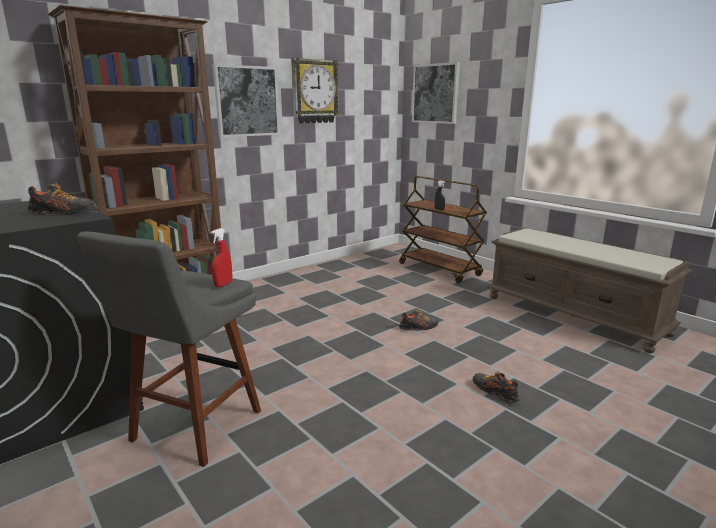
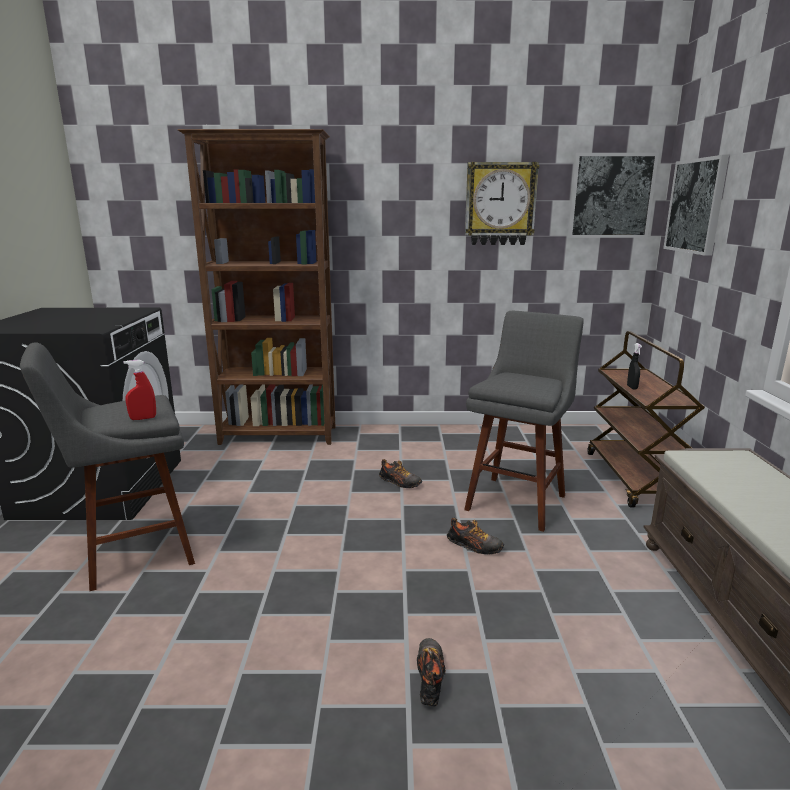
camera: 40 degrees right, 0 degrees up
shoe [27,183,96,215] -> shoe moved to [379,459,422,488]
picture [213,64,280,137] -> picture moved to [567,153,659,238]
none -> grey stool [464,311,584,532]

